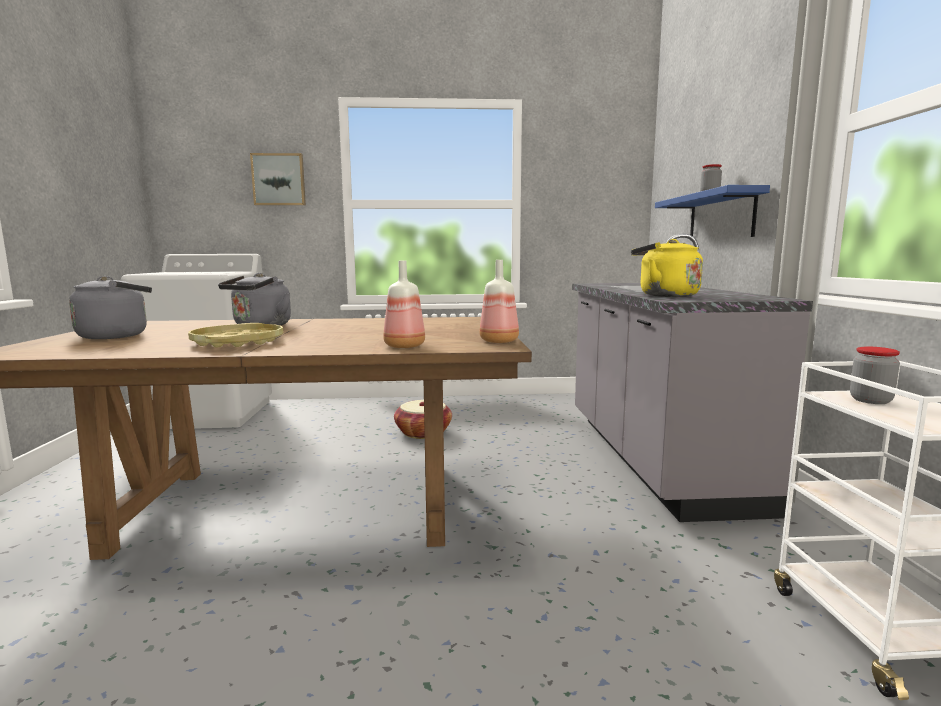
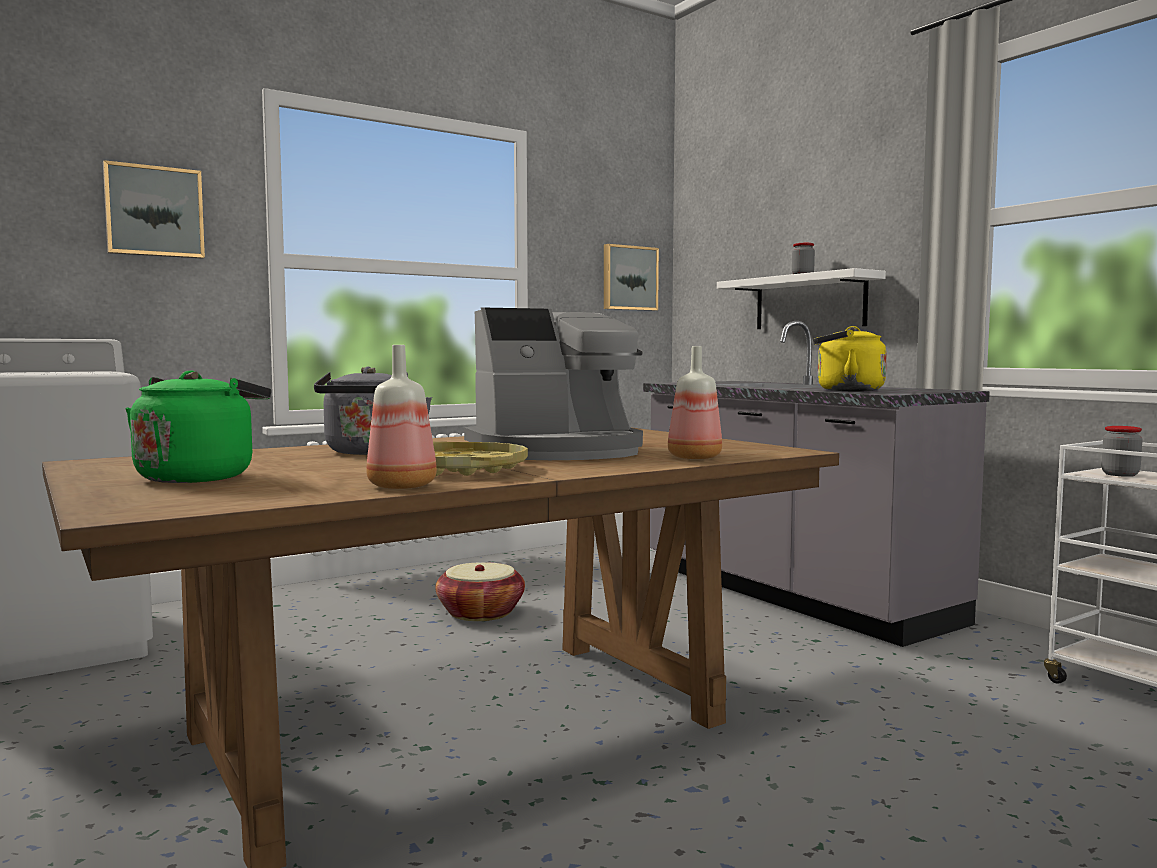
camera: 30 degrees left, 5 degrees down
grey kettle [69,276,152,339] -> green kettle [125,371,271,483]
bottle [480,260,519,343] -> bottle moved to [366,345,437,489]
blue shelf [655,185,770,237] -> white shelf [717,268,886,329]
none -> coffee machine [464,307,643,460]
none -> picture [604,244,659,311]

